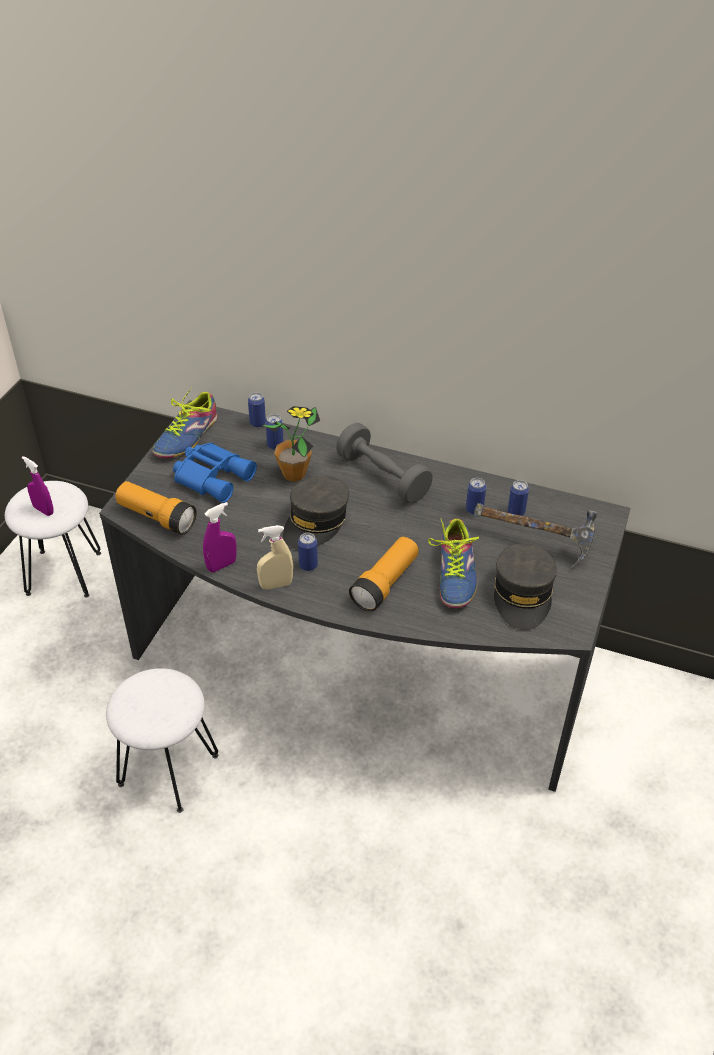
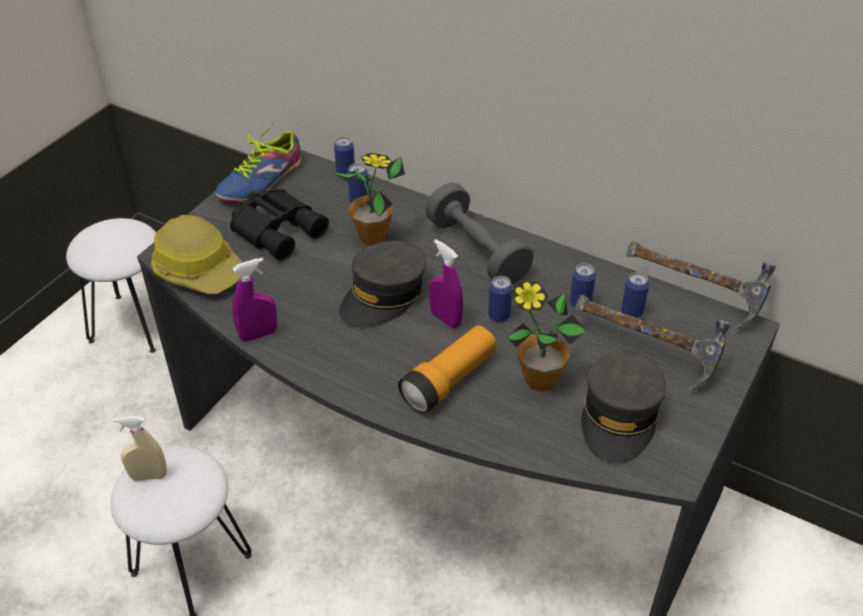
camera: 10 degrees right, 0 degrees up
purple spray bottle [22,456,54,516] -> purple spray bottle moved to [429,239,463,328]
flashlight [115,481,197,535] -> hard hat [151,215,243,294]
blue binoculars [173,443,257,503] -> black binoculars [230,189,329,261]
beige spray bottle [257,525,293,590] -> beige spray bottle moved to [113,416,167,481]
can [298,533,318,571] -> can moved to [488,276,513,322]
shoe [428,518,479,608] -> potted plant [507,281,586,392]
none -> hammer [626,241,776,328]

